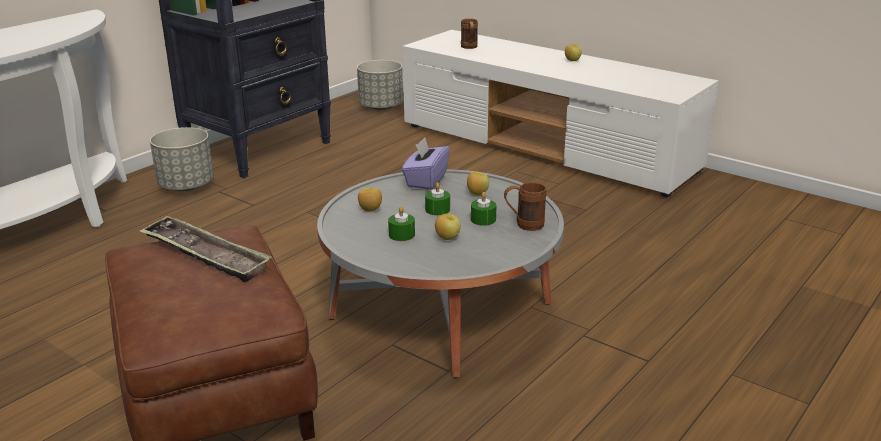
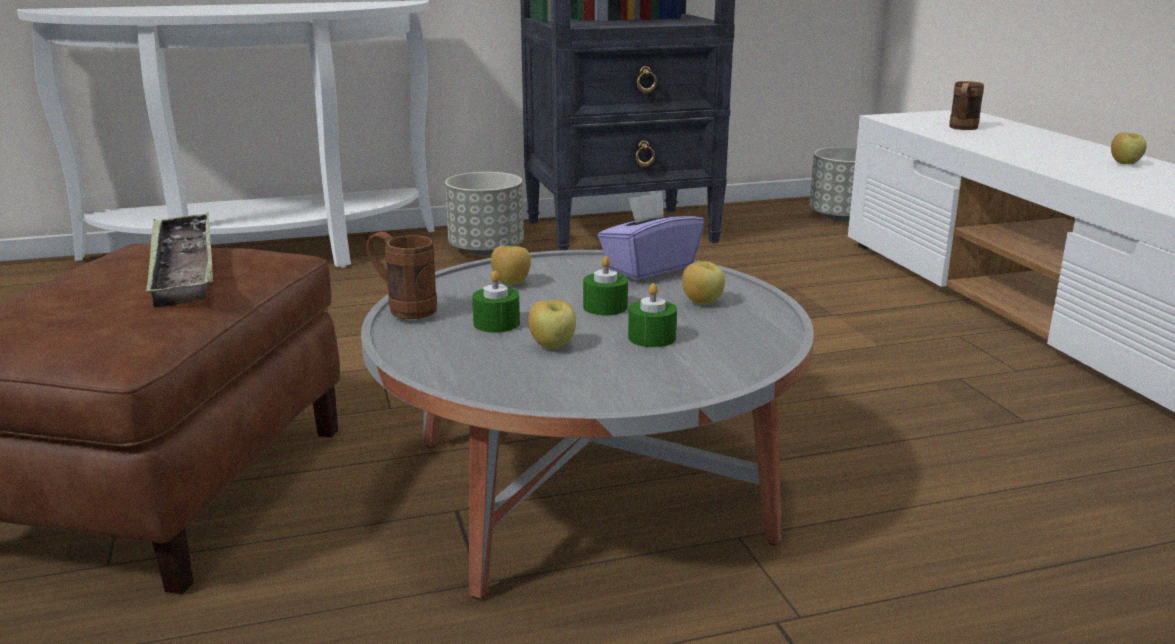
camera: 35 degrees right, 5 degrees down
brown mug [504,183,546,231] -> brown mug moved to [366,232,437,319]

